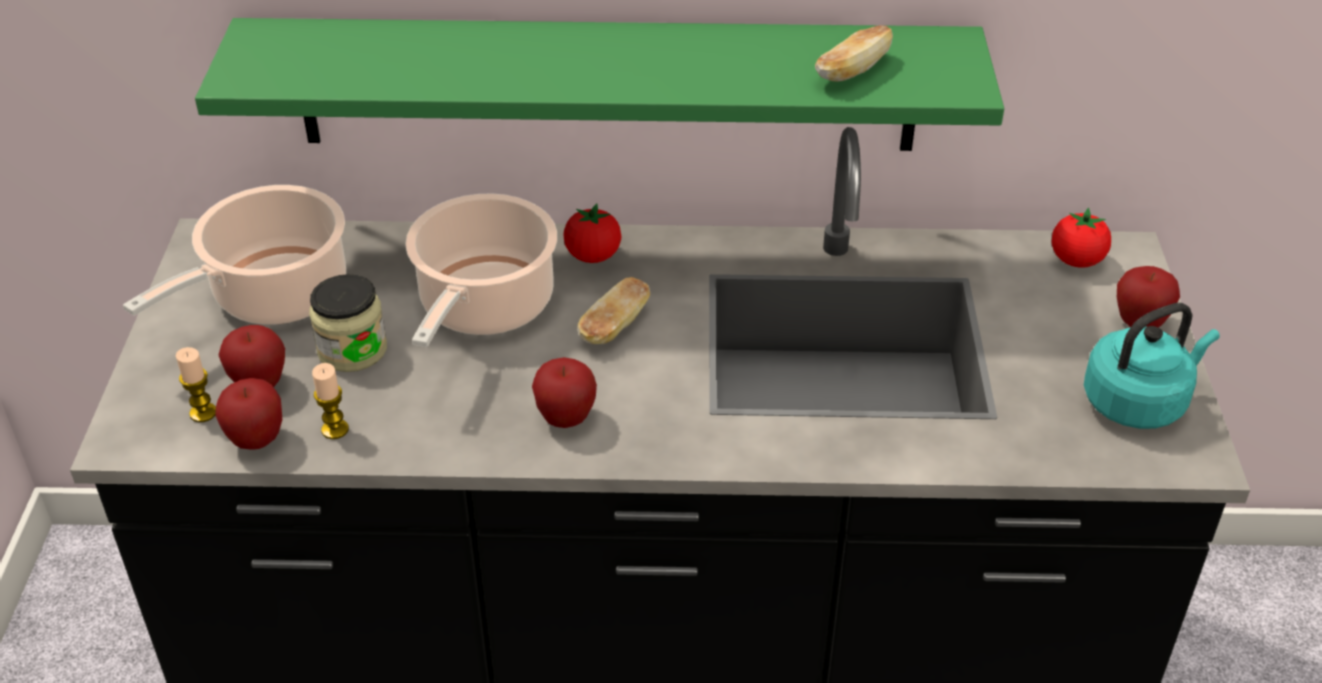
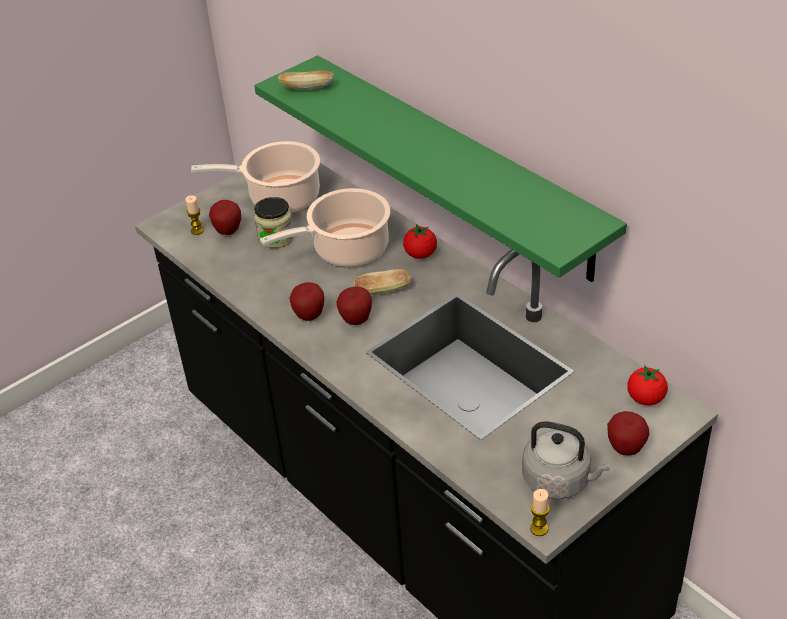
camera: 50 degrees right, 0 degrees up
apple [215,378,282,449] -> apple moved to [336,287,372,325]
candle [312,363,349,439] -> candle moved to [530,489,550,536]
bread [815,25,893,82] -> bread moved to [278,71,334,90]
turquoise kettle [1084,303,1220,429] -> grey kettle [522,421,610,499]

